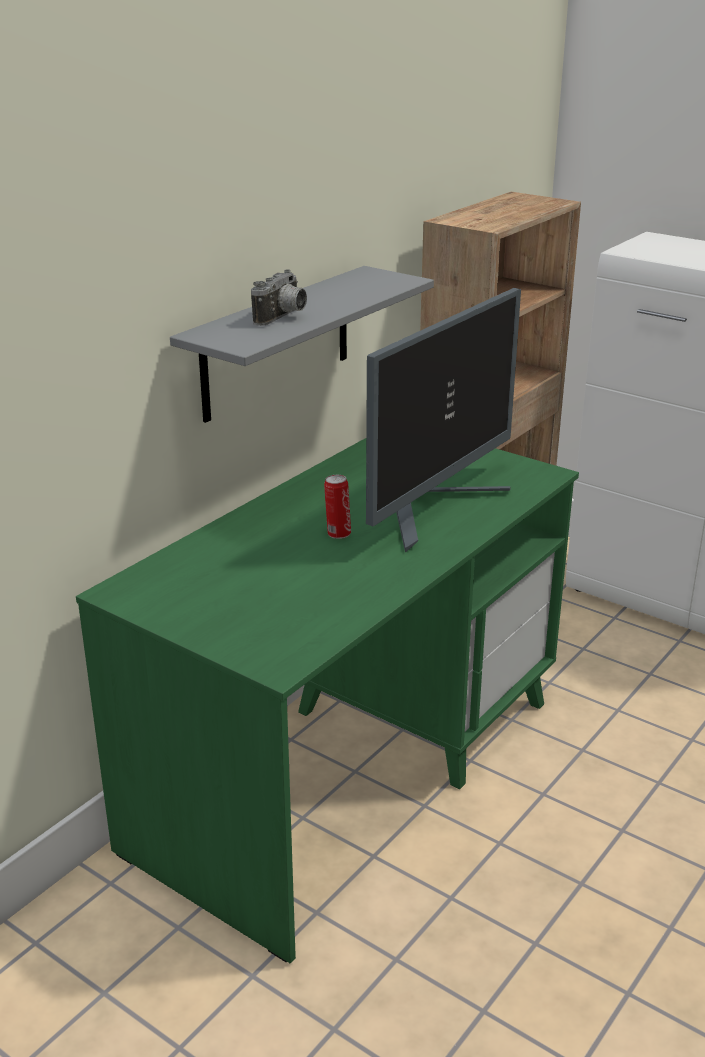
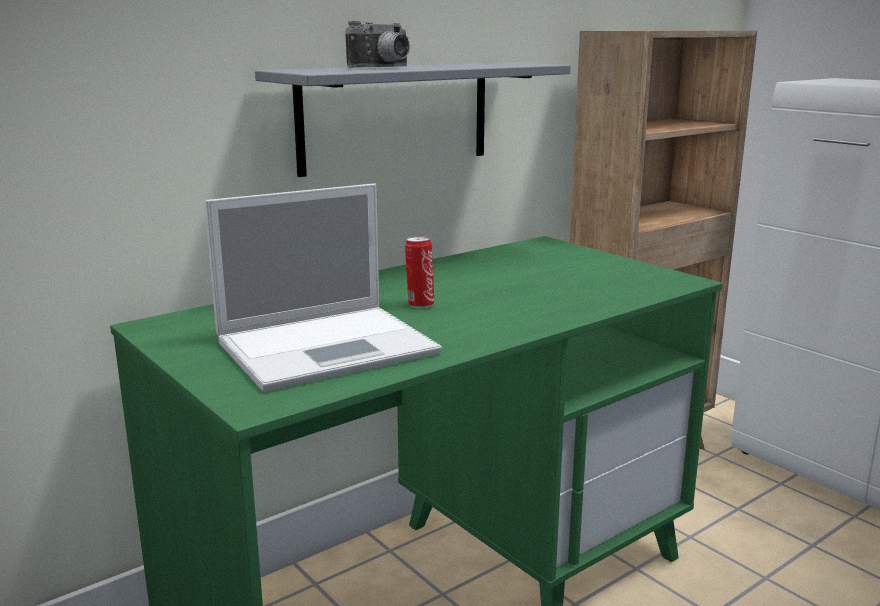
camera: 15 degrees right, 10 degrees down
monitor [366,288,521,553] -> none
none -> laptop [204,183,442,392]

